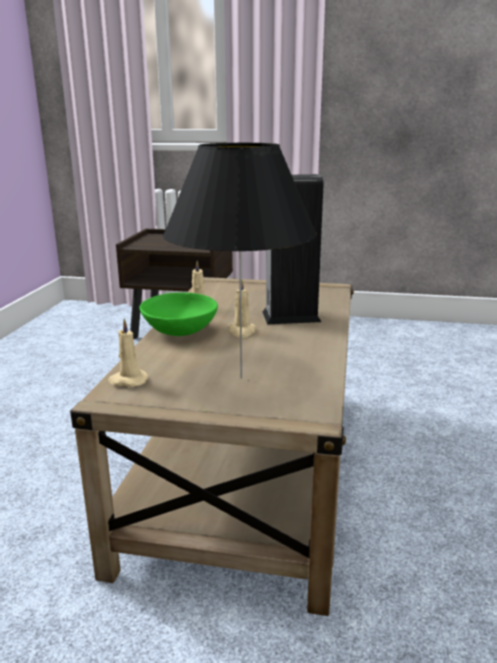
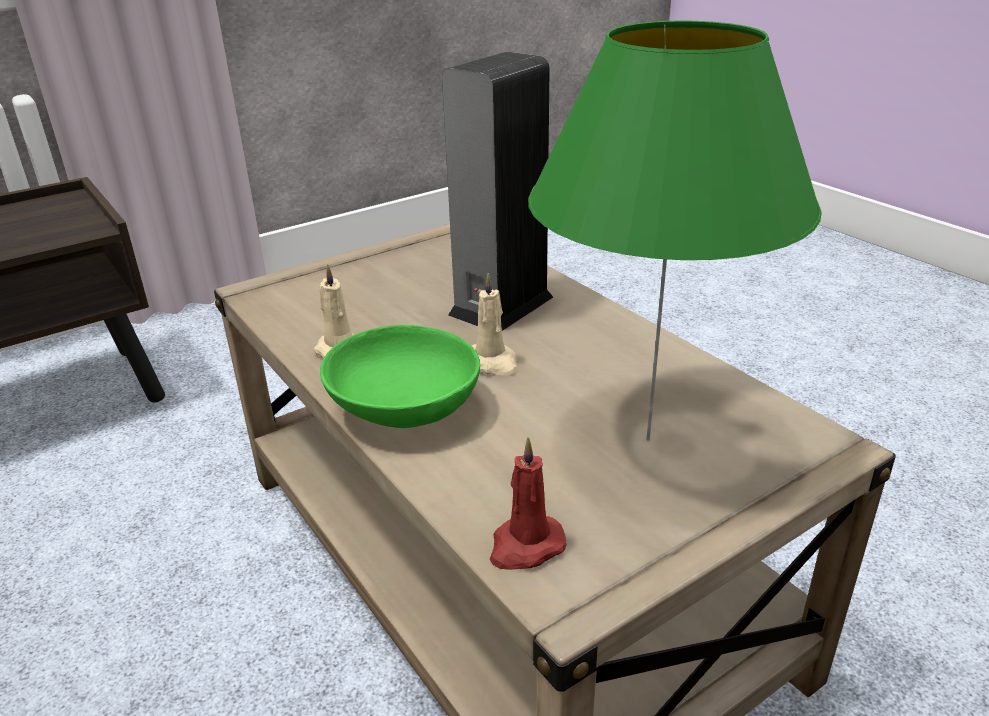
camera: 45 degrees left, 10 degrees up
beige candle [108,319,149,387] -> red candle [490,437,567,570]
black table lamp [163,143,317,378] -> green table lamp [528,21,822,440]

